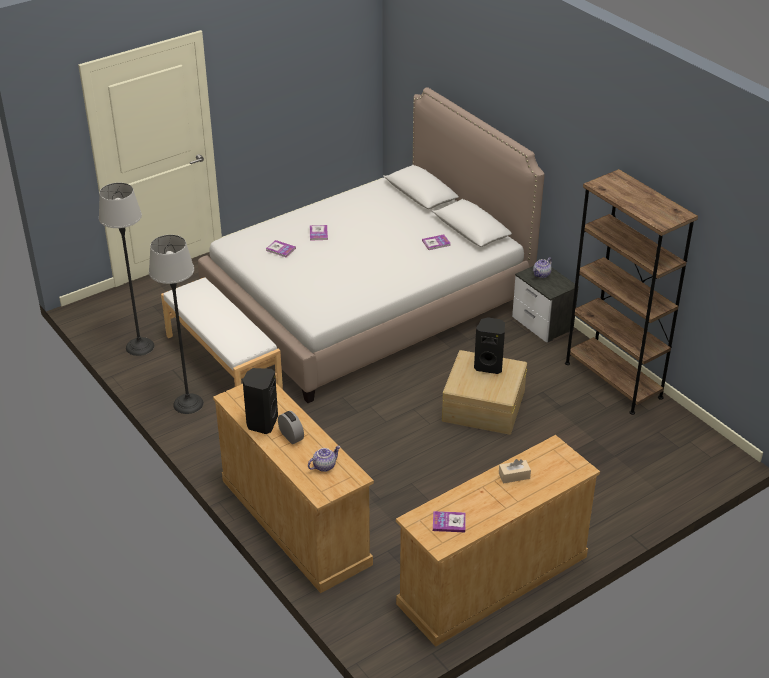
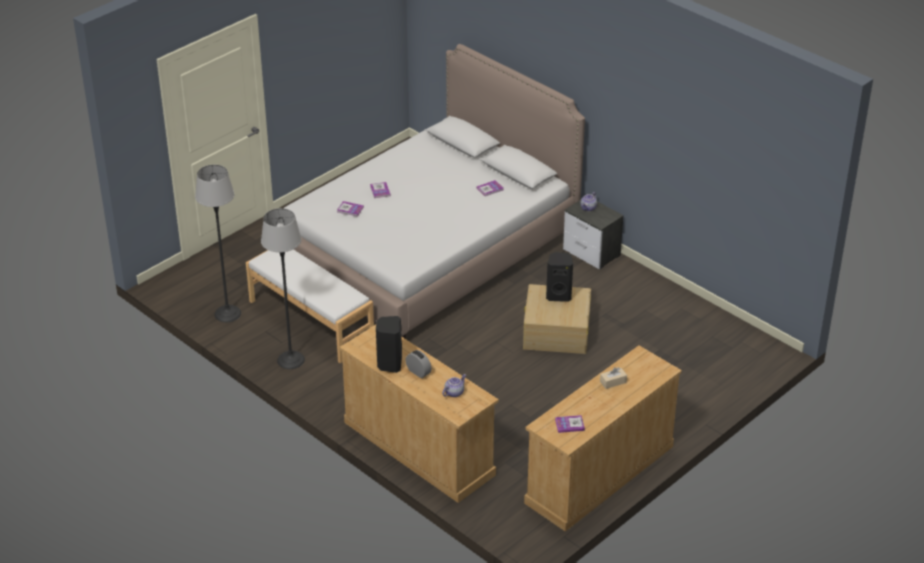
camera: 10 degrees left, 0 degrees up
brown bookcase [565,169,698,415] -> none

